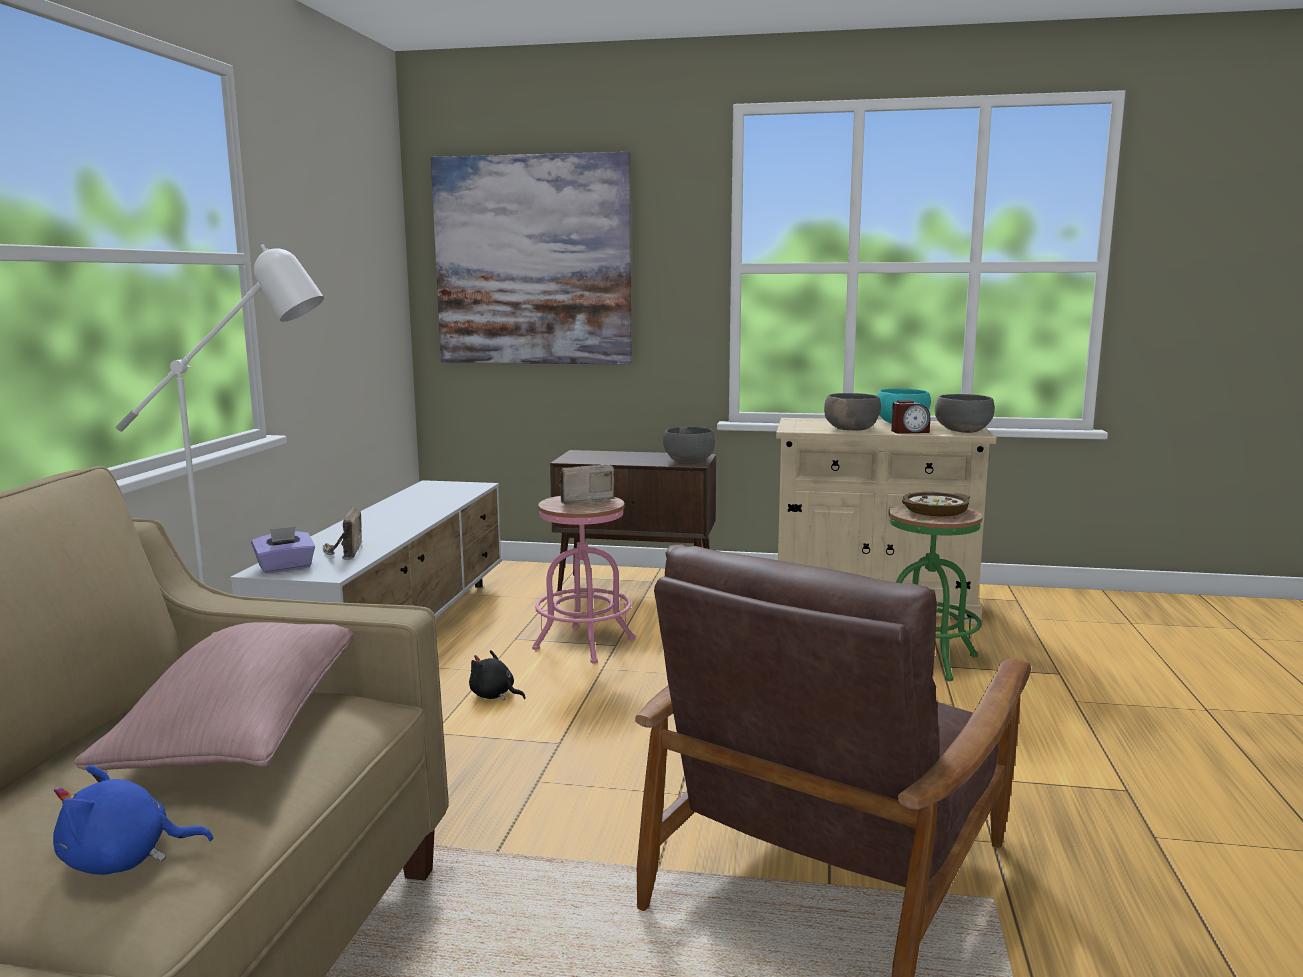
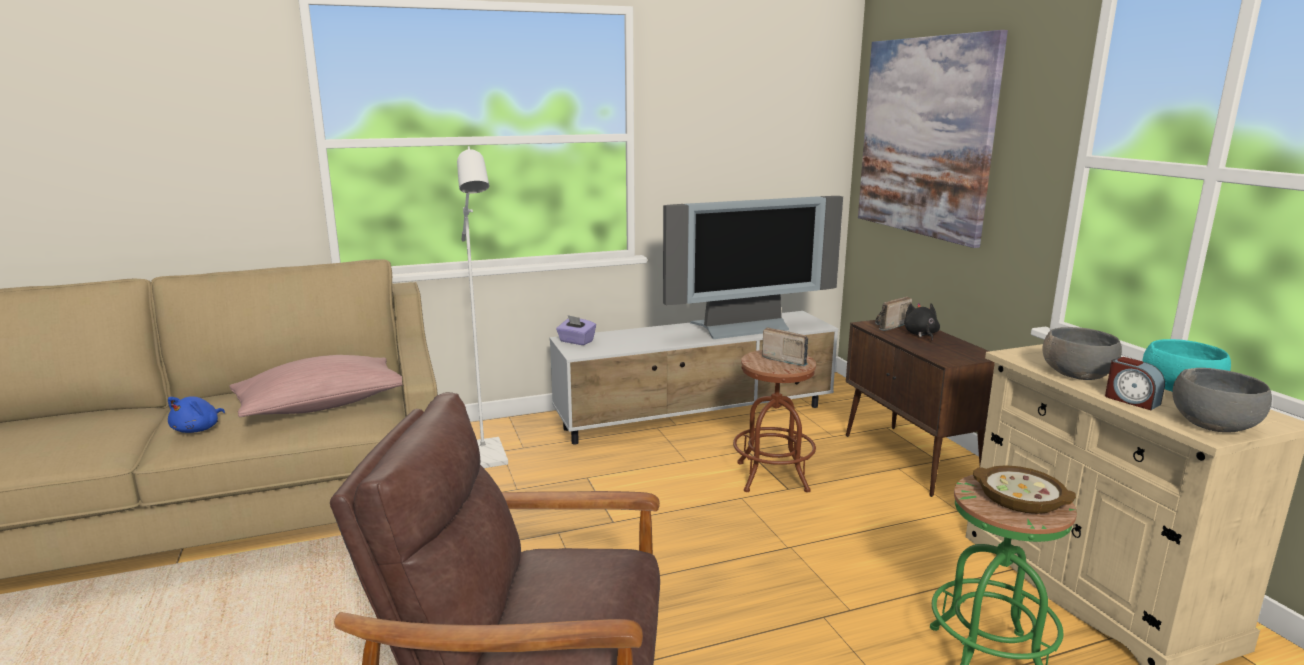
camera: 60 degrees right, 5 degrees up
blue plush toy [53,765,213,875] -> blue plush toy turned 120 degrees counterclockwise [168,396,225,433]
radio [323,507,362,560] -> radio moved to [875,297,912,331]
black plush toy [469,650,526,700] -> black plush toy moved to [904,303,940,340]
pink stool [532,496,635,664] -> brown stool [733,350,816,492]
grey bowl [663,427,715,464] -> none
none -> television [663,196,843,339]

